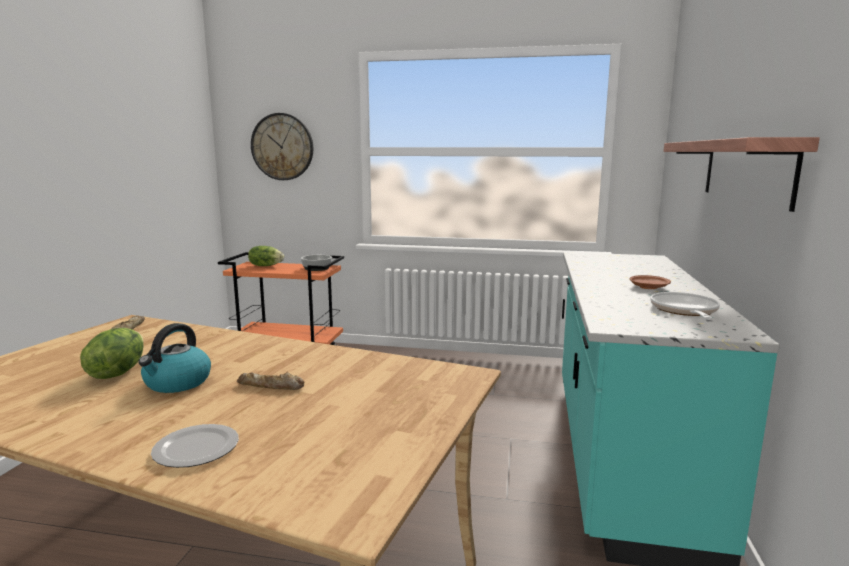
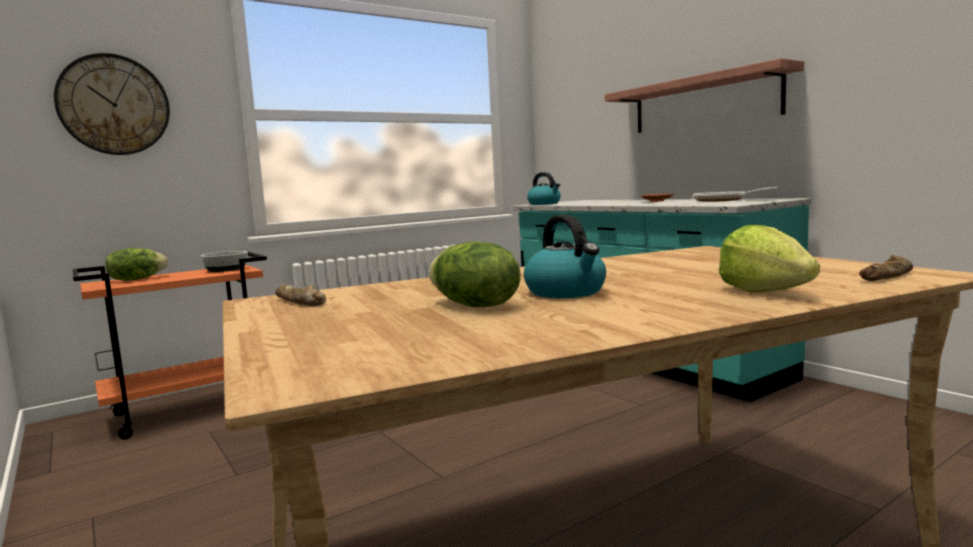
camera: 45 degrees left, 5 degrees down
plate [151,424,239,468] -> lettuce [719,225,820,293]
bread [237,372,304,390] -> bread moved to [859,255,913,281]
none -> kettle [527,172,561,205]

